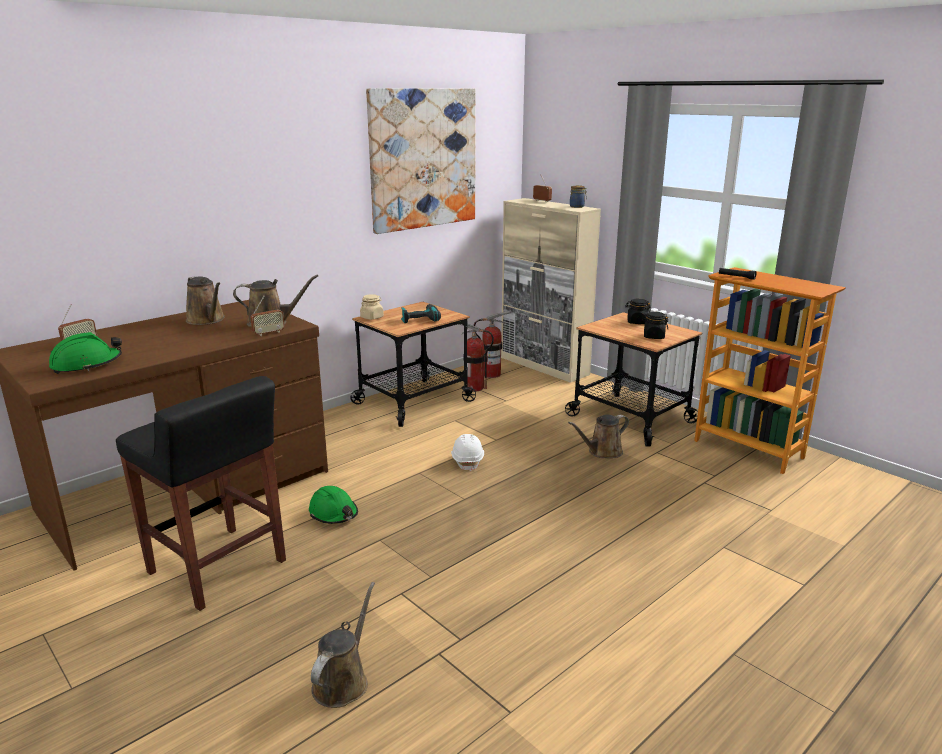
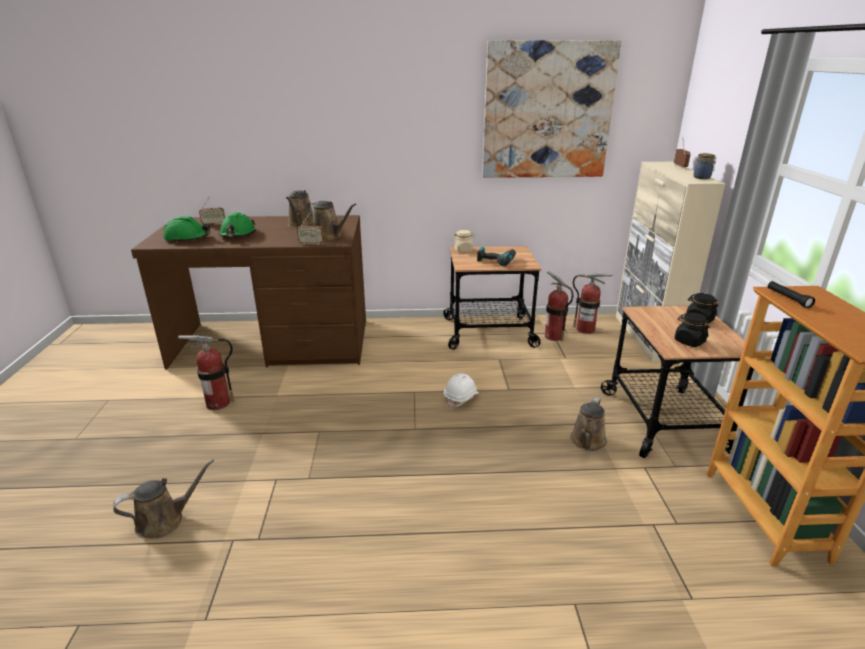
camera: 40 degrees right, 5 degrees up
black stool [116,376,286,611] -> fire extinguisher [178,335,235,410]
green hard hat [309,486,358,524] -> green hard hat moved to [219,212,256,237]
brown watering can [568,415,629,458] -> brown watering can turned 75 degrees counterclockwise [570,397,607,451]

